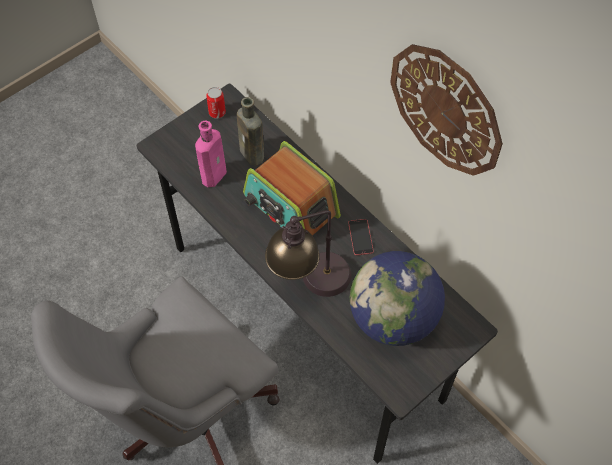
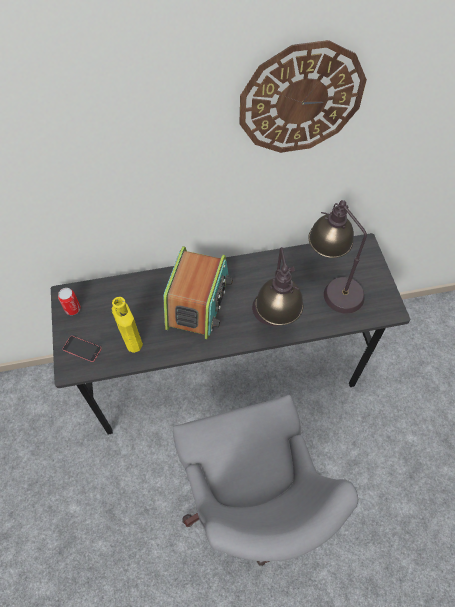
camera: 60 degrees left, 0 degrees up
pink bottle [195,121,227,187] -> yellow bottle [111,297,143,353]
brown bottle [237,97,264,165] -> none
radio [243,141,341,236] -> radio turned 60 degrees counterclockwise [163,246,233,339]
phone [348,219,374,255] -> phone moved to [63,336,102,362]
globe [350,251,445,346] -> table lamp [309,200,367,313]

